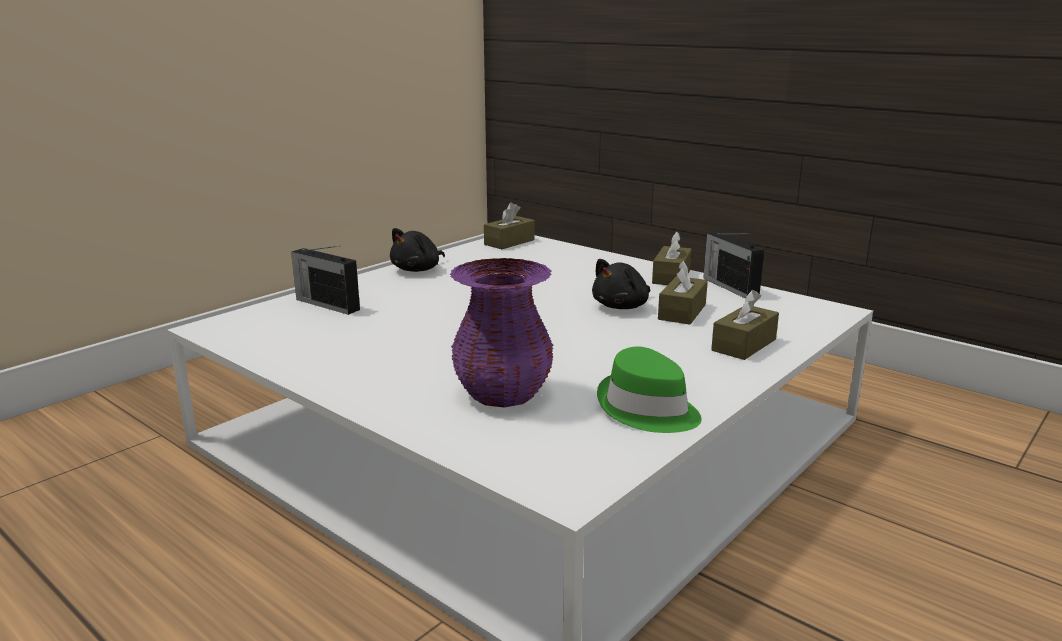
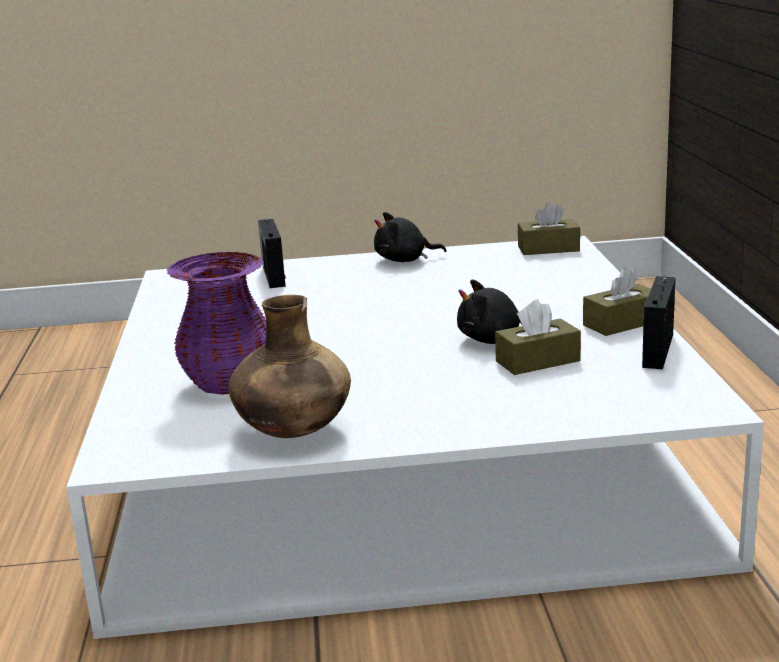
camera: 45 degrees right, 0 degrees up
green hat [597,347,701,433] -> brown vase [228,295,351,438]
brown tissue box [711,290,779,360] -> none

